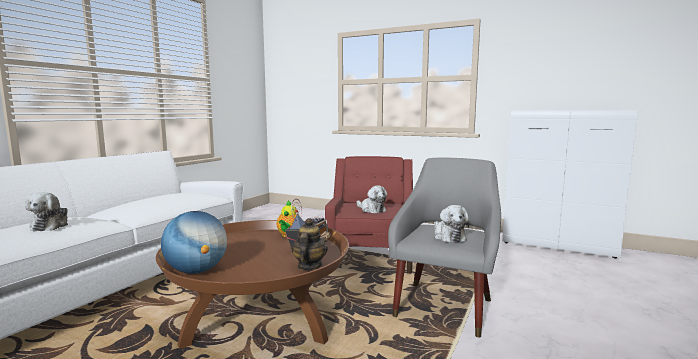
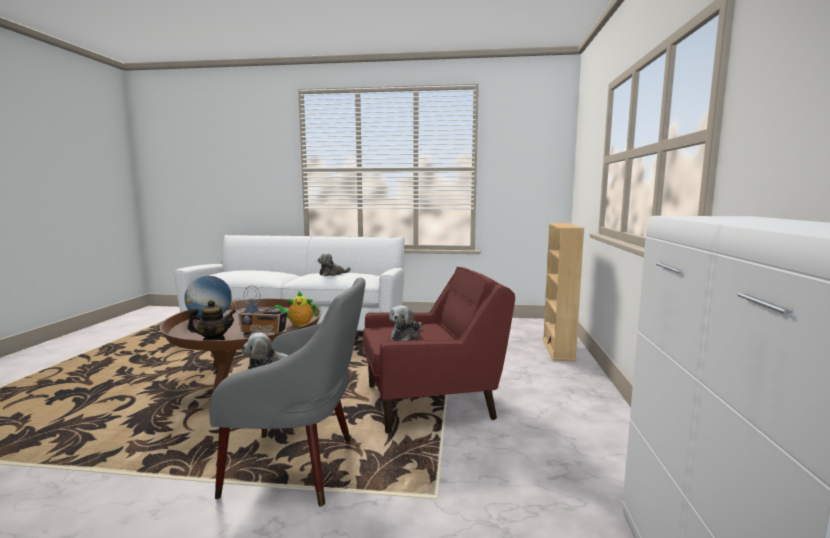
camera: 70 degrees right, 0 degrees up
plush toy [25,192,68,232] -> plush toy moved to [318,252,351,276]
none -> beige bookcase [542,223,585,362]

